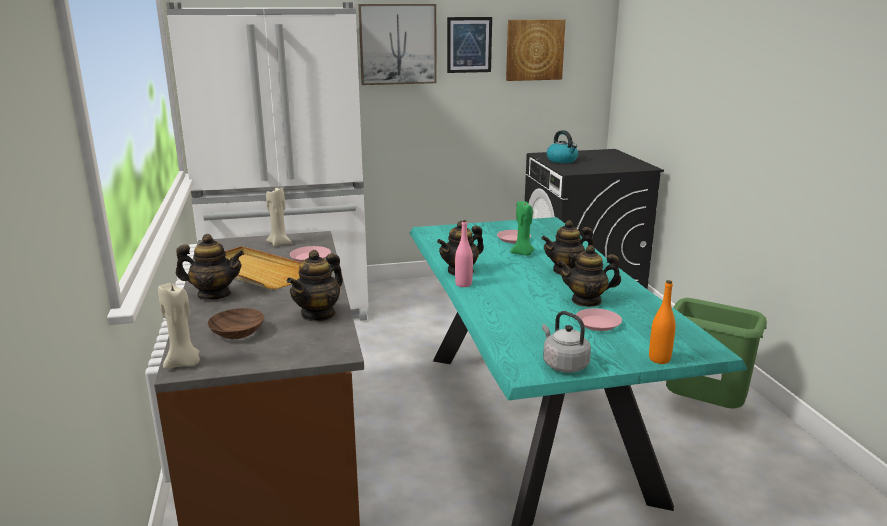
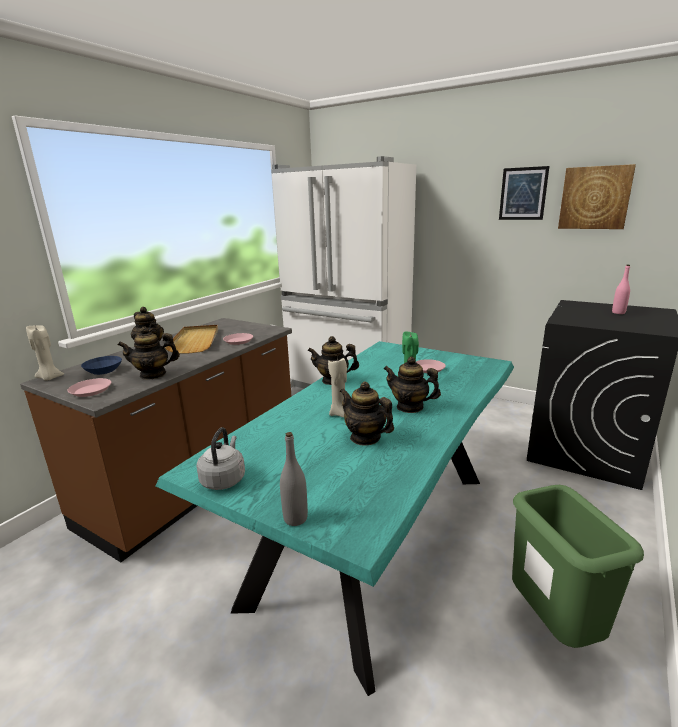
camera: 45 degrees right, 0 degrees up
brown bowl [208,308,264,339] -> blue bowl [81,356,122,375]
beige candle [266,188,292,247] -> beige candle moved to [328,358,347,417]
picture [358,4,437,85] -> none
pink bottle [455,220,473,287] -> pink bottle moved to [612,265,630,314]
kettle [547,130,578,163] -> none
pink plate [576,308,622,331] -> pink plate moved to [67,378,111,397]
orange bottle [649,280,676,364] -> grey bottle [280,432,308,526]

